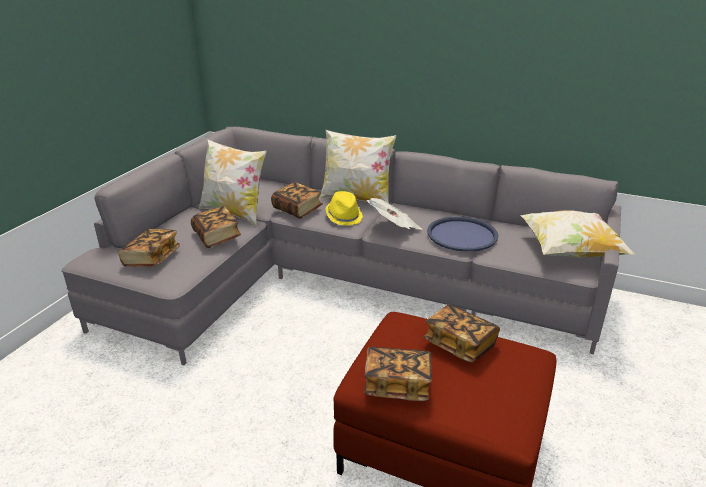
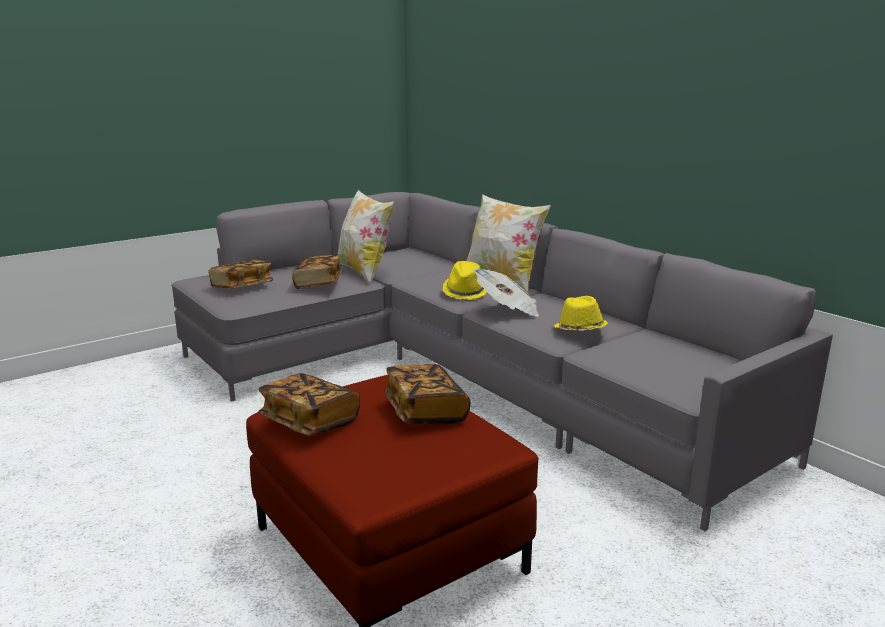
camera: 30 degrees right, 10 degrees down
book [271,182,323,219] -> none
blue tray [427,216,498,252] -> yellow hat [553,296,608,331]
pillow [520,210,634,258] -> none

